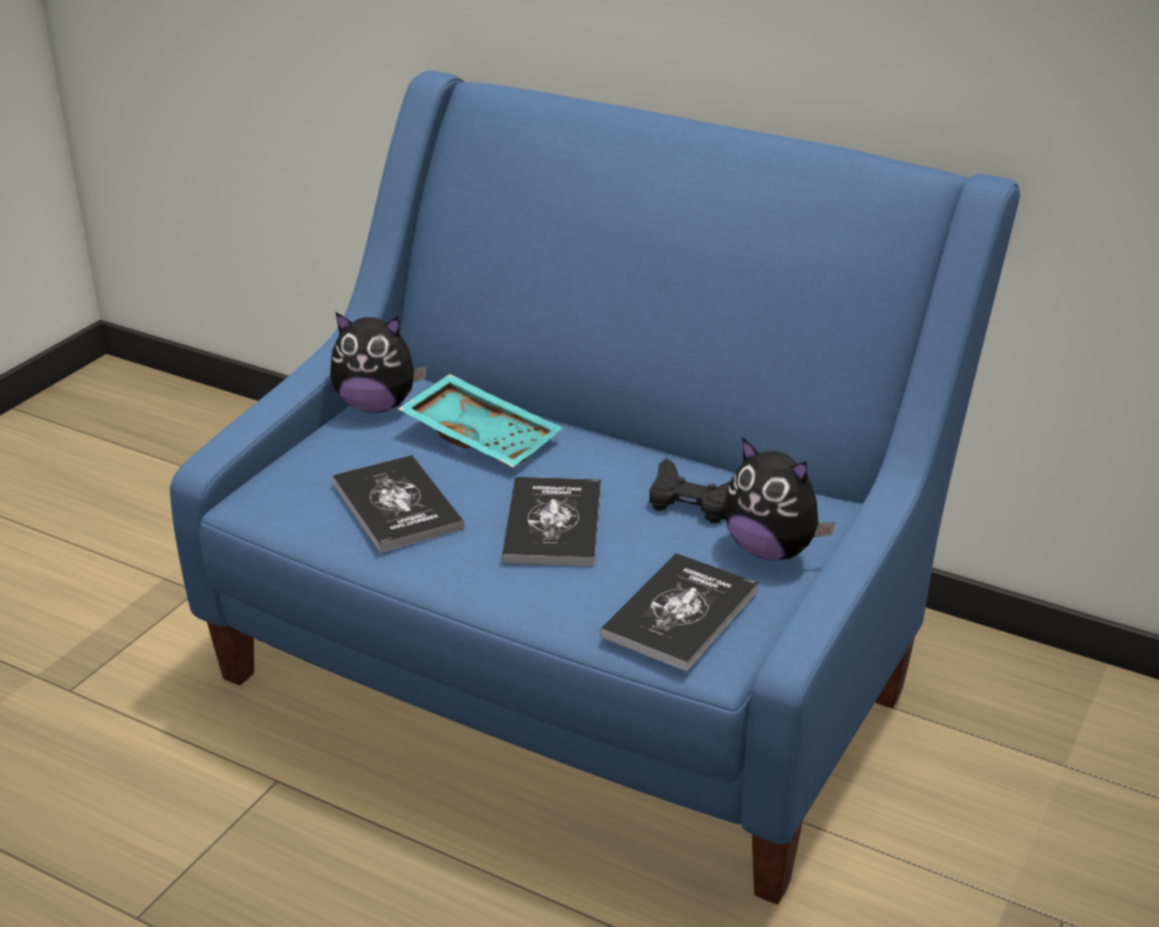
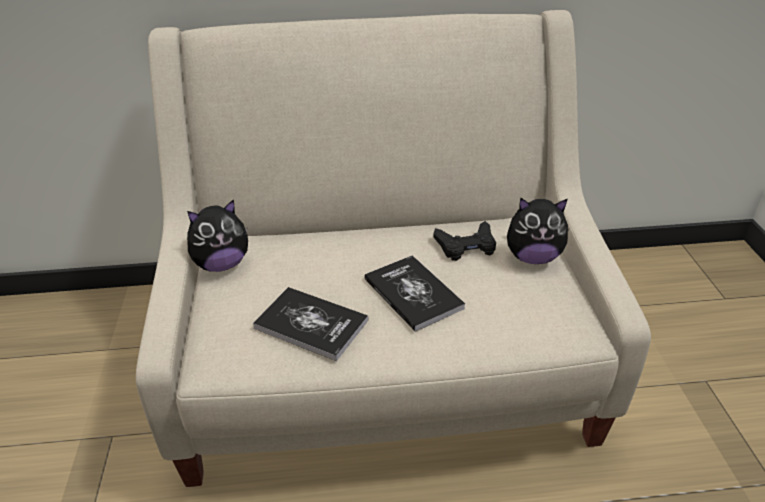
camera: 35 degrees left, 5 degrees up
blue sofa [170,71,1020,904] -> beige sofa [136,10,651,487]
turquoise tray [398,374,563,467] -> none
book [600,553,759,671] -> none

